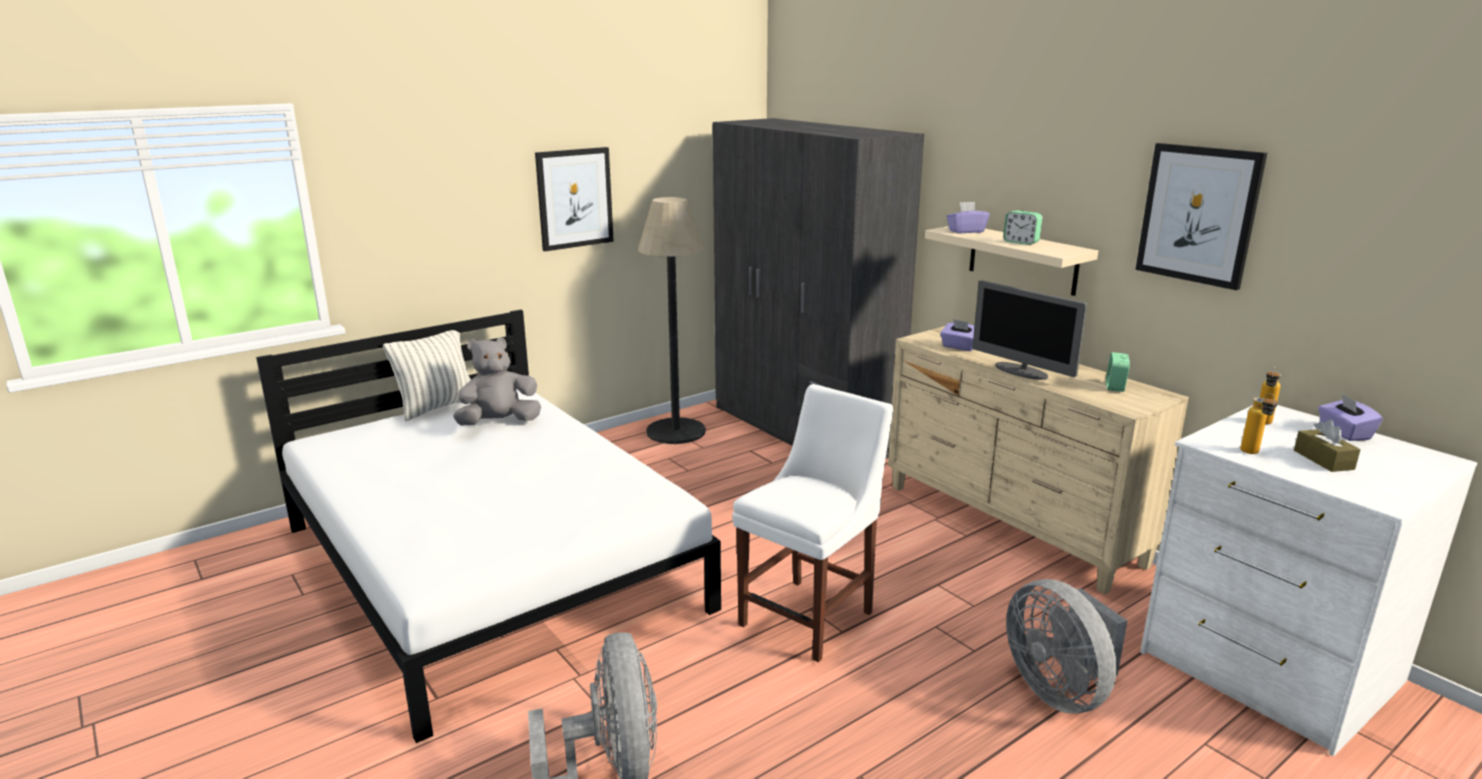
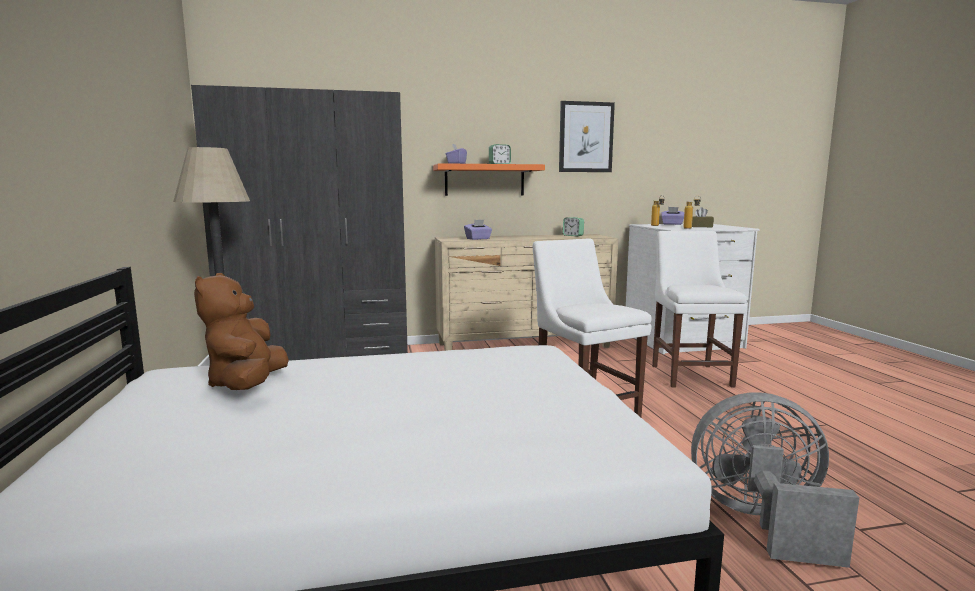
camera: 65 degrees left, 10 degrees down
pillow [383,330,471,421] -> none
grey plush toy [453,337,541,426] -> brown plush toy [194,273,289,390]
picture [535,147,614,251] -> none
beige shelf [925,226,1098,296] -> orange shelf [433,163,545,196]
monitor [972,280,1087,380] -> none
grey fan [1006,579,1128,714] -> white chair [652,231,747,387]

